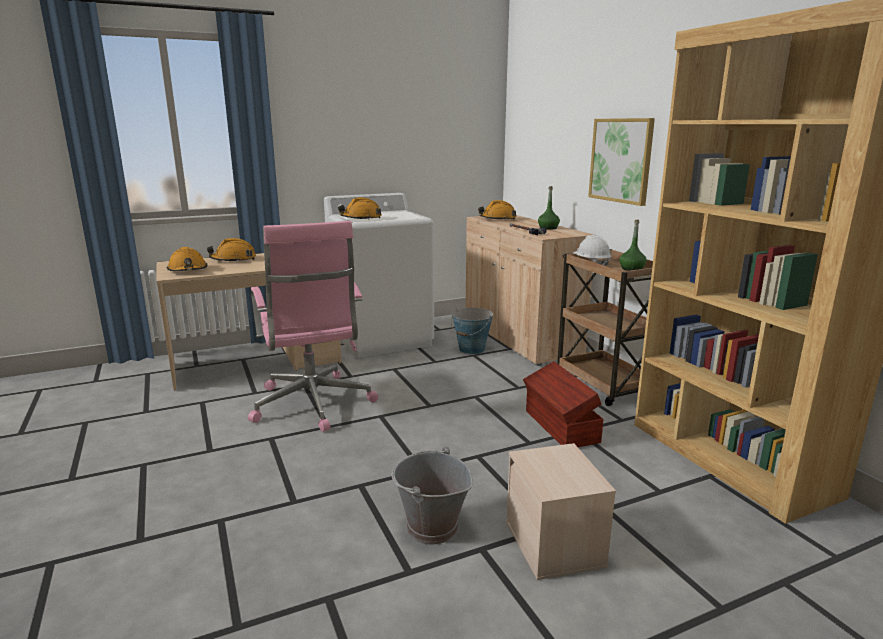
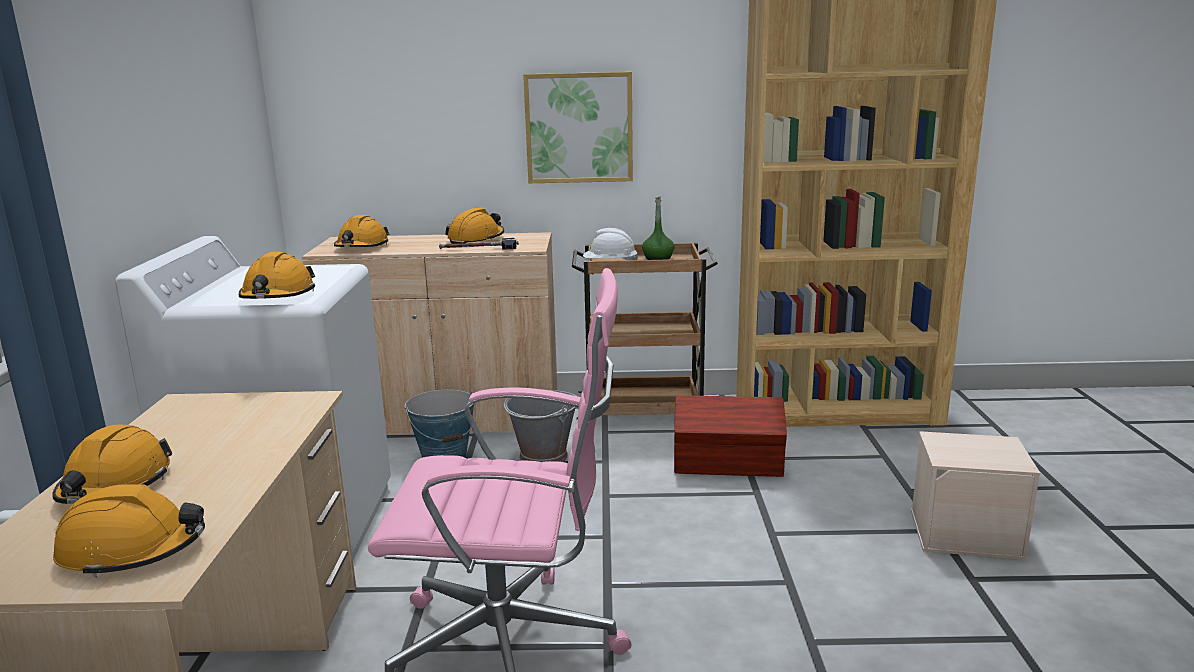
camera: 65 degrees left, 0 degrees up
grey bucket [392,446,473,544] -> grey bucket moved to [504,387,576,462]
green bottle [538,186,560,230] -> orange hard hat [445,207,504,244]

